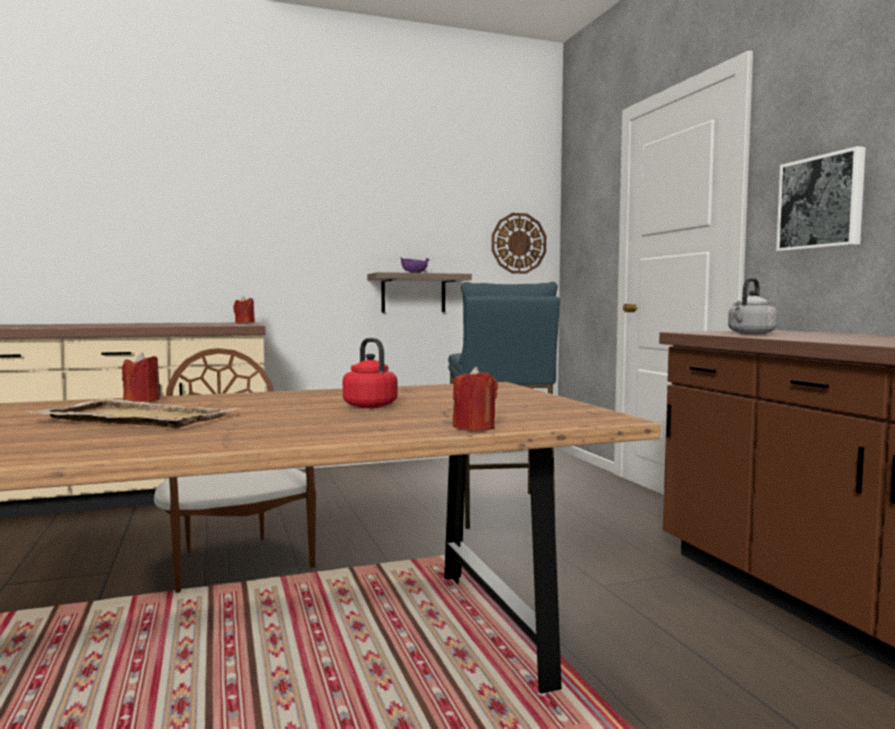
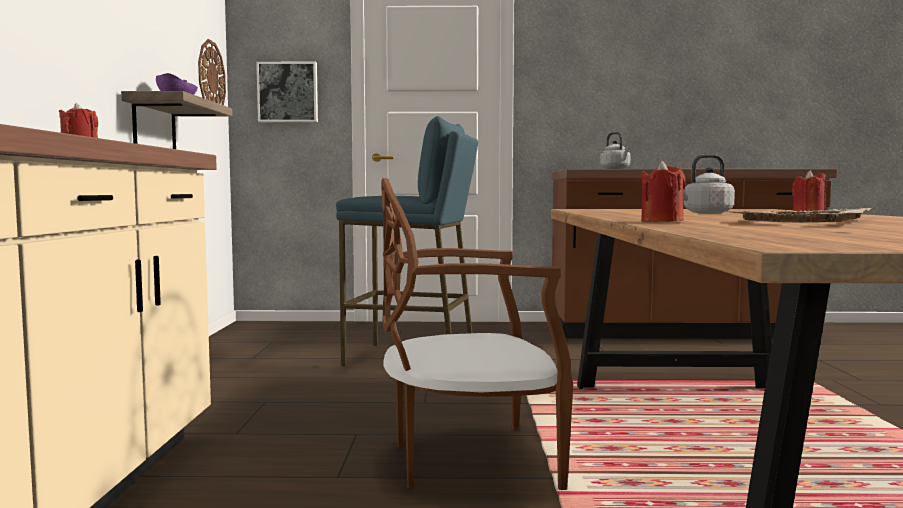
camera: 70 degrees left, 0 degrees up
red kettle [343,338,398,408] -> grey kettle [683,154,735,214]
picture [776,146,866,252] -> picture moved to [256,62,318,122]

